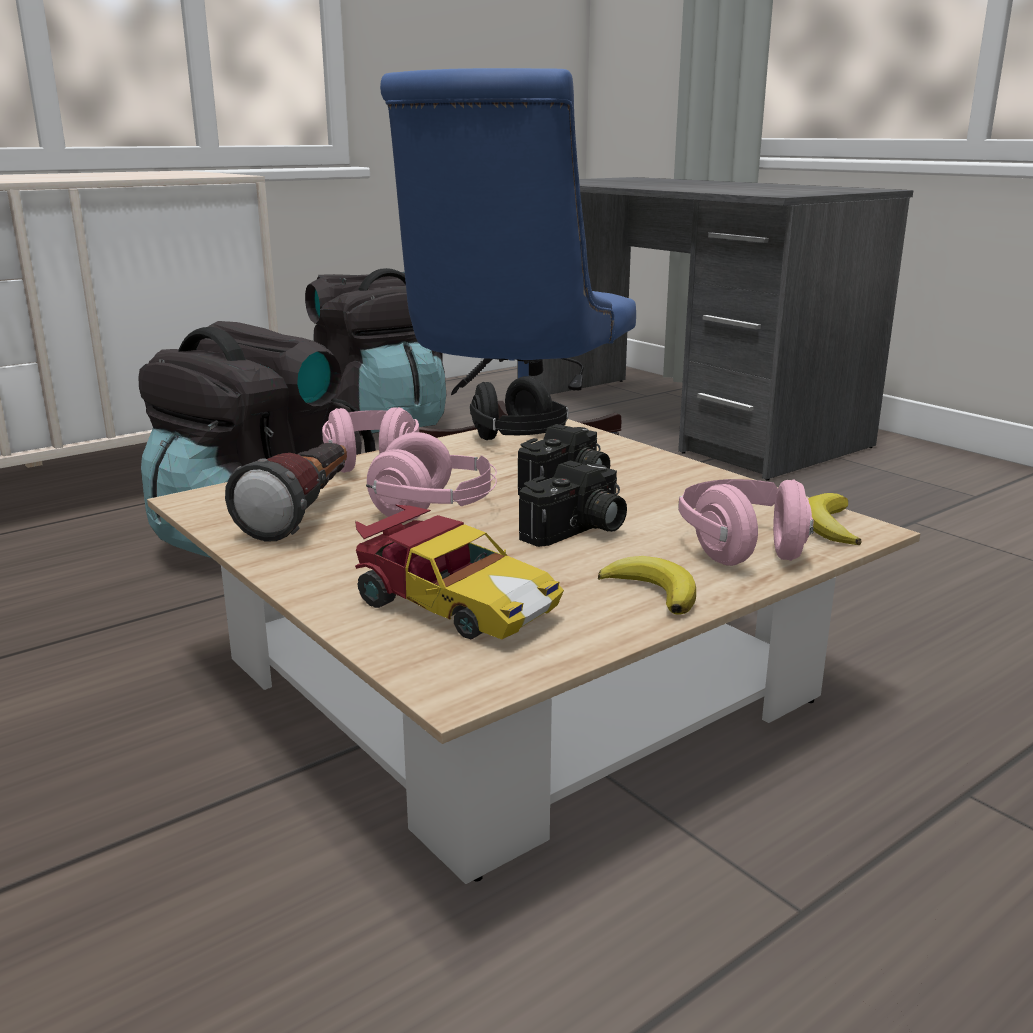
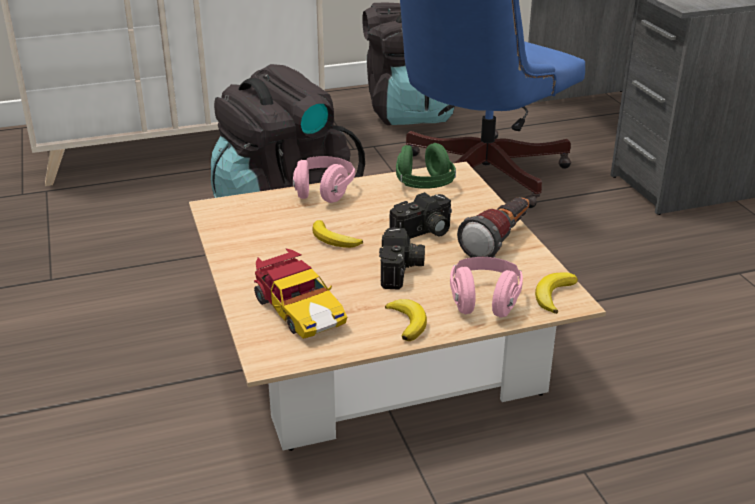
camera: 20 degrees right, 10 degrees up
flashlight [225,443,347,542] -> flashlight moved to [457,197,529,258]
pink headphones [366,432,497,521] -> banana [312,220,363,248]
black headphones [470,376,569,440] -> green headphones [396,143,456,189]
camera [519,460,627,547] -> camera turned 60 degrees counterclockwise [379,227,425,290]

